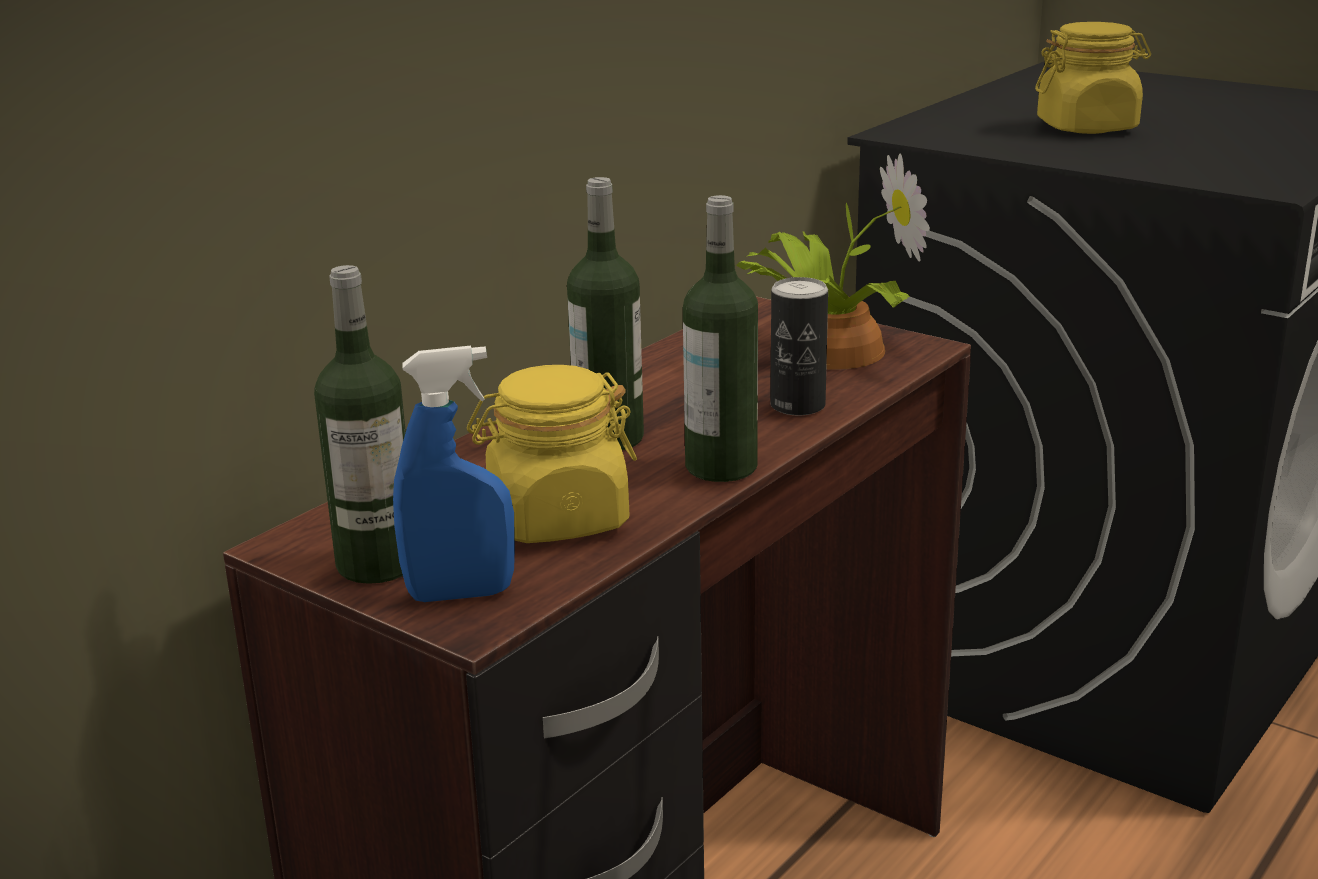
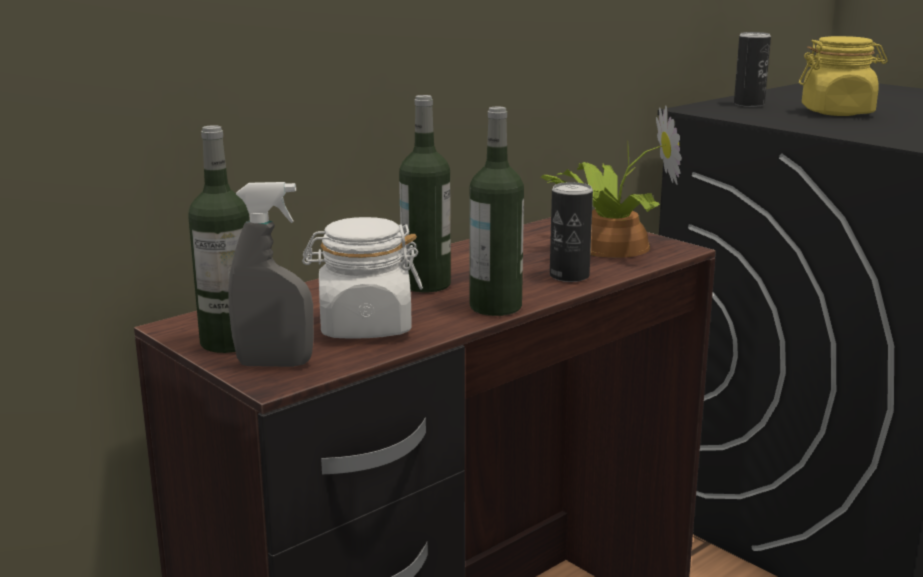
camera: 10 degrees right, 5 degrees down
blue spray bottle [393,345,515,602] -> grey spray bottle [228,182,314,367]
yellow jar [467,365,637,543] -> white jar [302,217,423,339]
none -> can [734,32,771,107]

